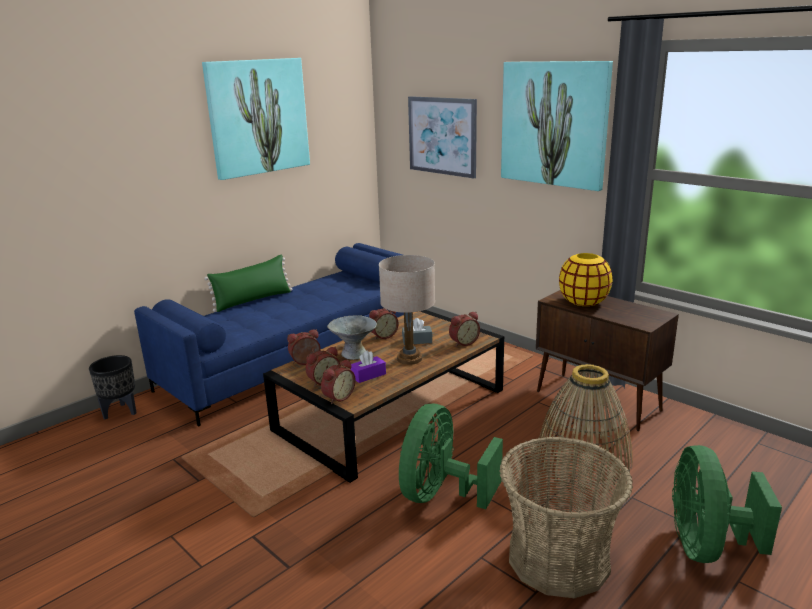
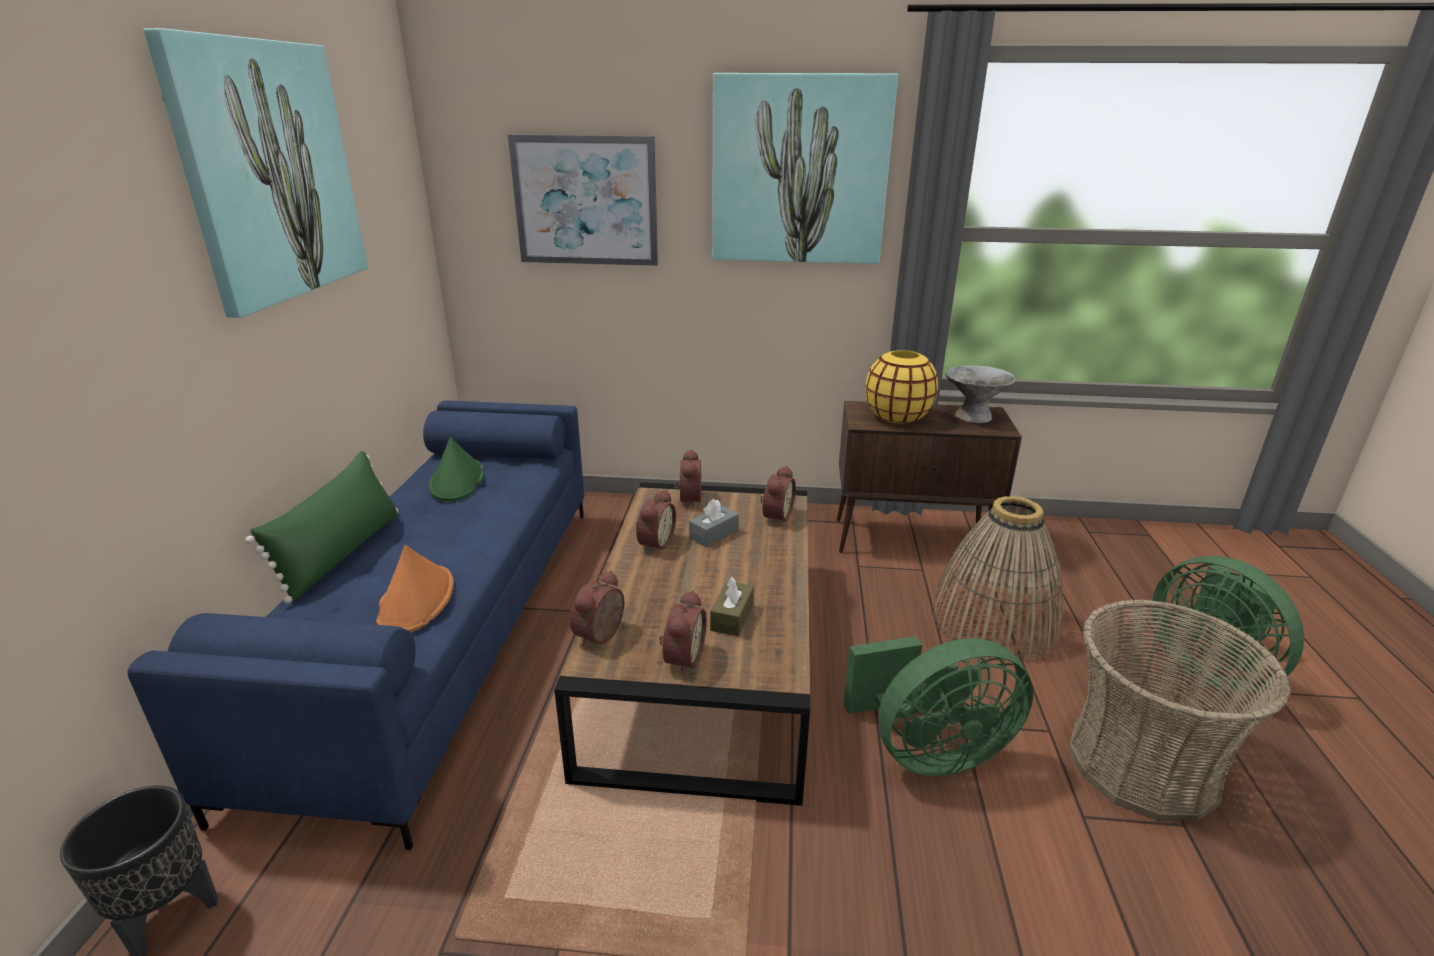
camera: 40 degrees left, 5 degrees up
alarm clock [321,359,356,404] -> alarm clock moved to [674,449,701,507]
grey bowl [327,315,377,360] -> grey bowl moved to [945,365,1016,423]
purple tissue box [350,350,386,383] -> brown tissue box [710,577,754,636]
beige table lamp [379,255,435,365] -> none
green fan [399,404,503,509] -> green fan turned 90 degrees counterclockwise [843,636,1033,776]
none -> orange hat [376,545,454,632]
none -> green hat [429,437,484,501]

